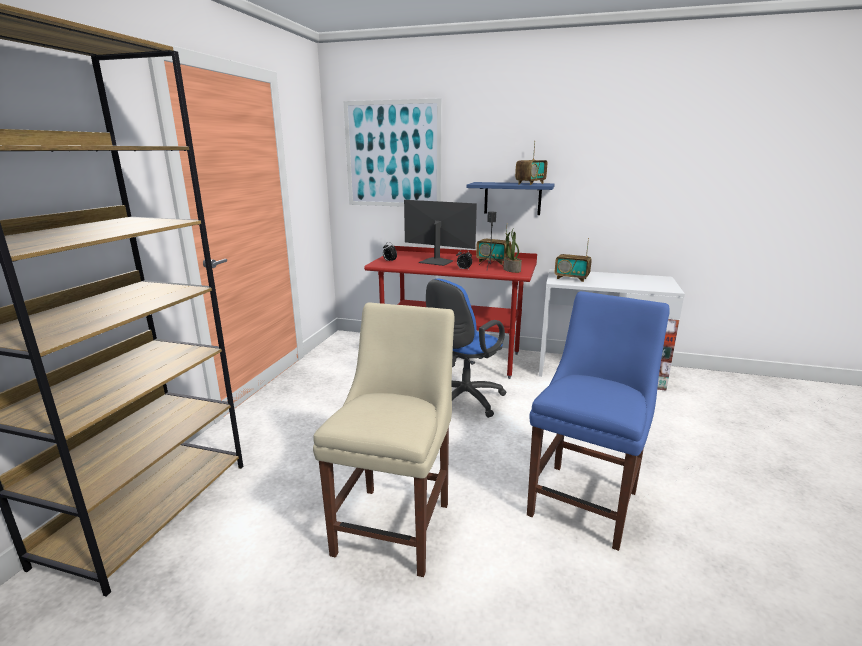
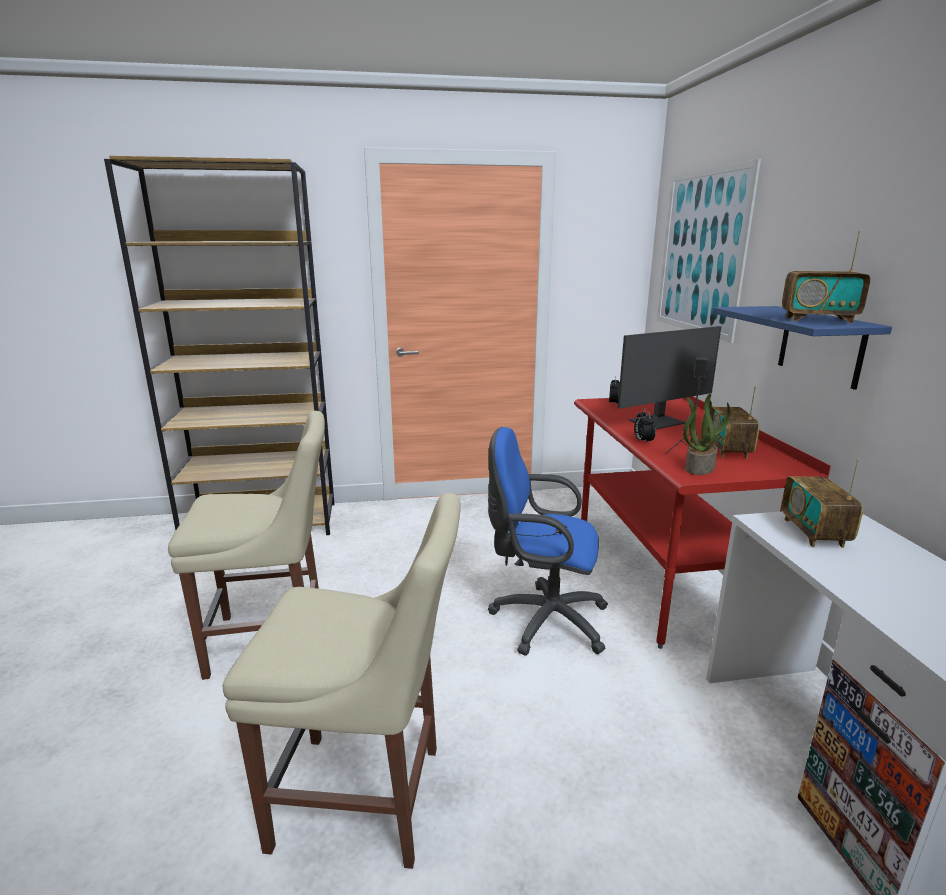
camera: 65 degrees right, 0 degrees up
monitor [404,200,477,266] -> monitor turned 60 degrees clockwise [618,326,721,429]
blue chair [527,291,670,551] -> beige chair [223,493,461,869]

